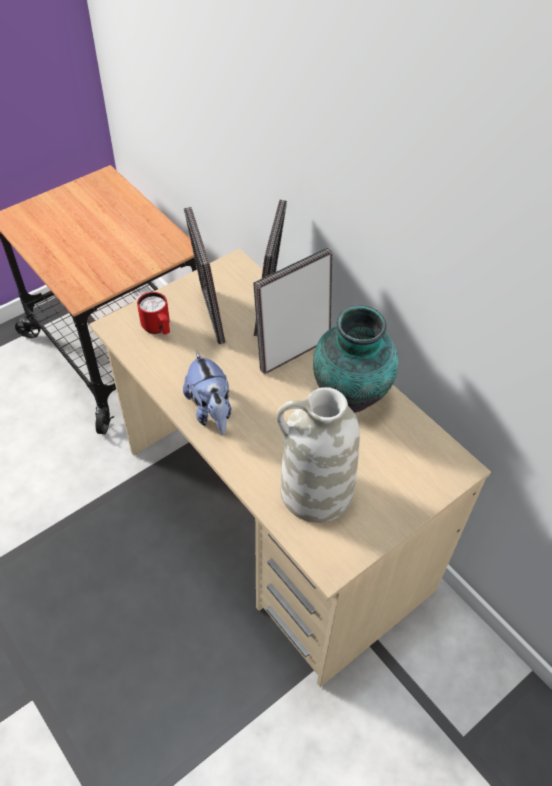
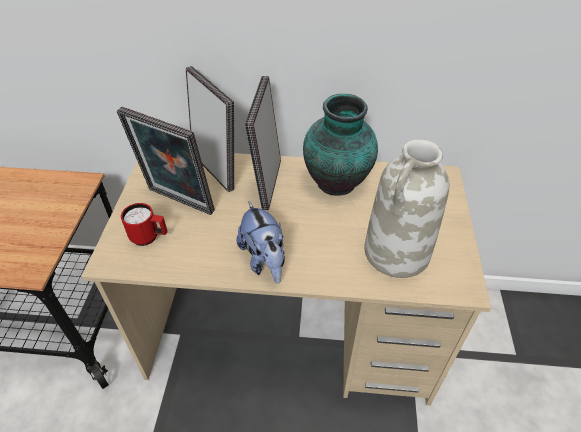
camera: 45 degrees left, 5 degrees down
plush toy [183,351,231,435] -> plush toy turned 45 degrees clockwise [237,202,285,284]

